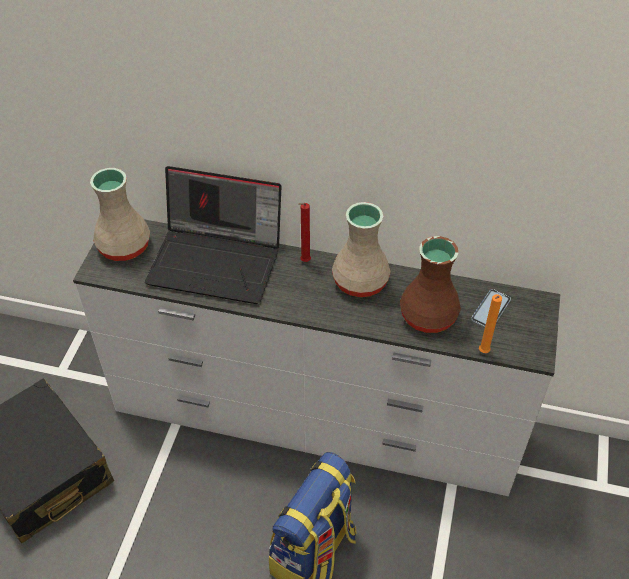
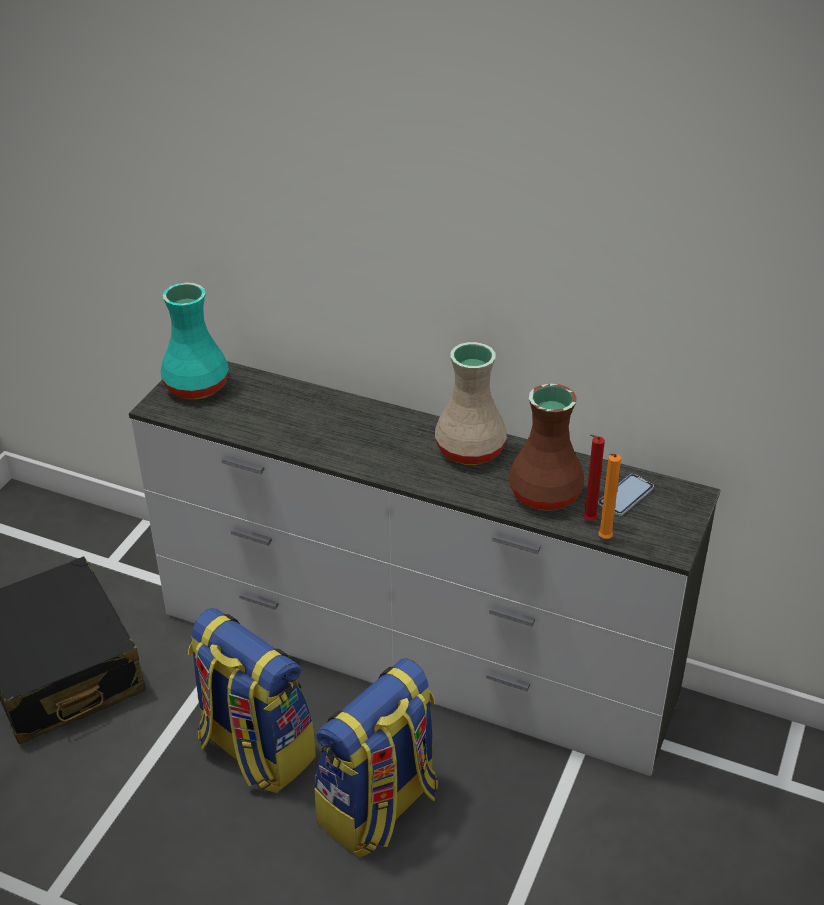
camera: 10 degrees right, 10 degrees down
beige vase [90,168,150,261] -> turquoise vase [161,282,229,399]
laptop [145,166,281,304] -> none
red candle [299,203,311,262] -> red candle moved to [583,434,605,521]
none -> backpack [188,608,316,793]

